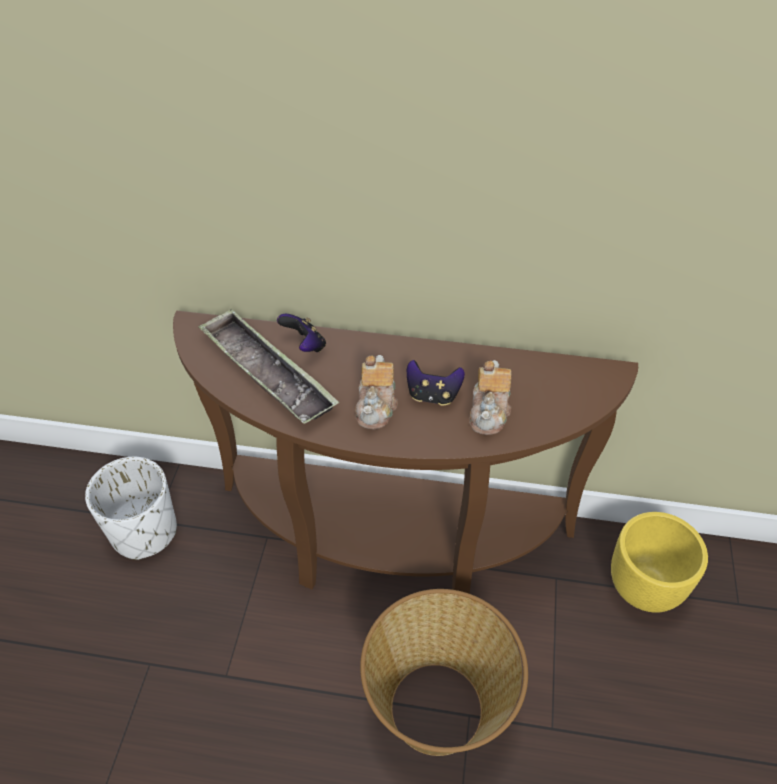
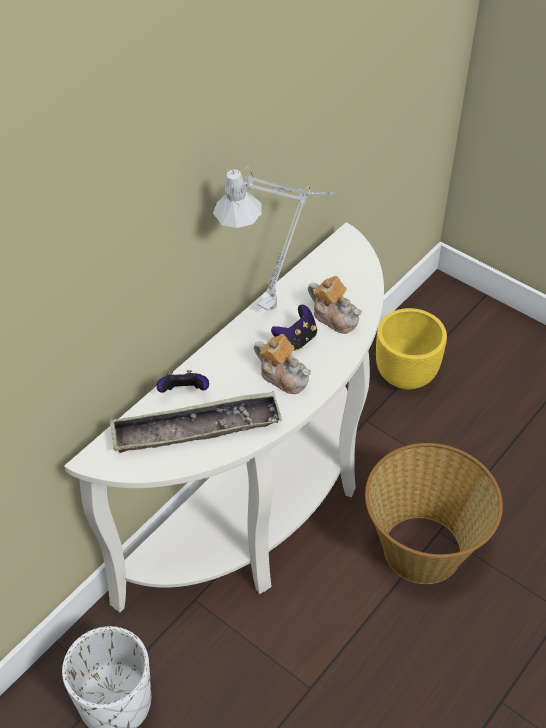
camera: 60 degrees left, 0 degrees up
brown console table [173,311,638,594] -> white console table [64,222,384,613]
none -> grey table lamp [213,167,334,311]

